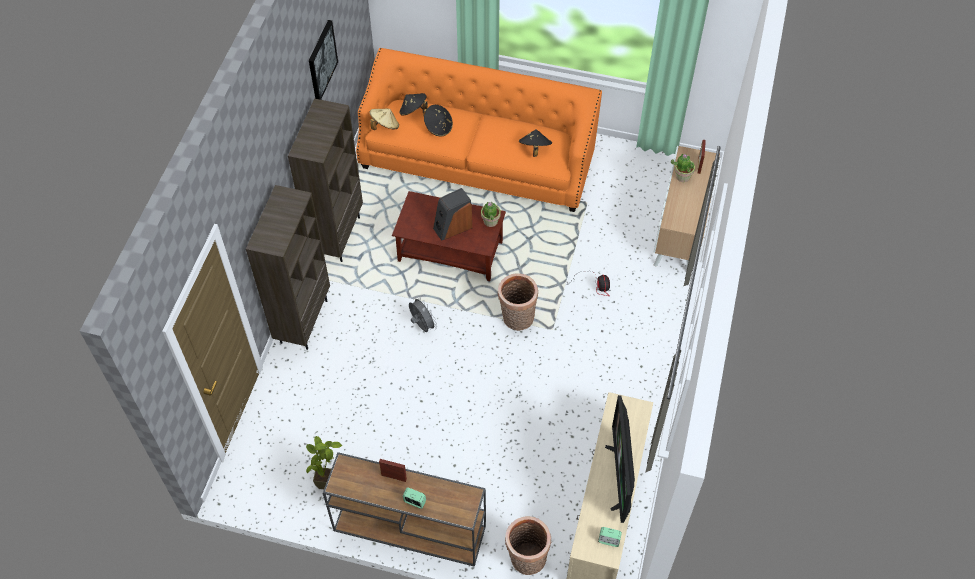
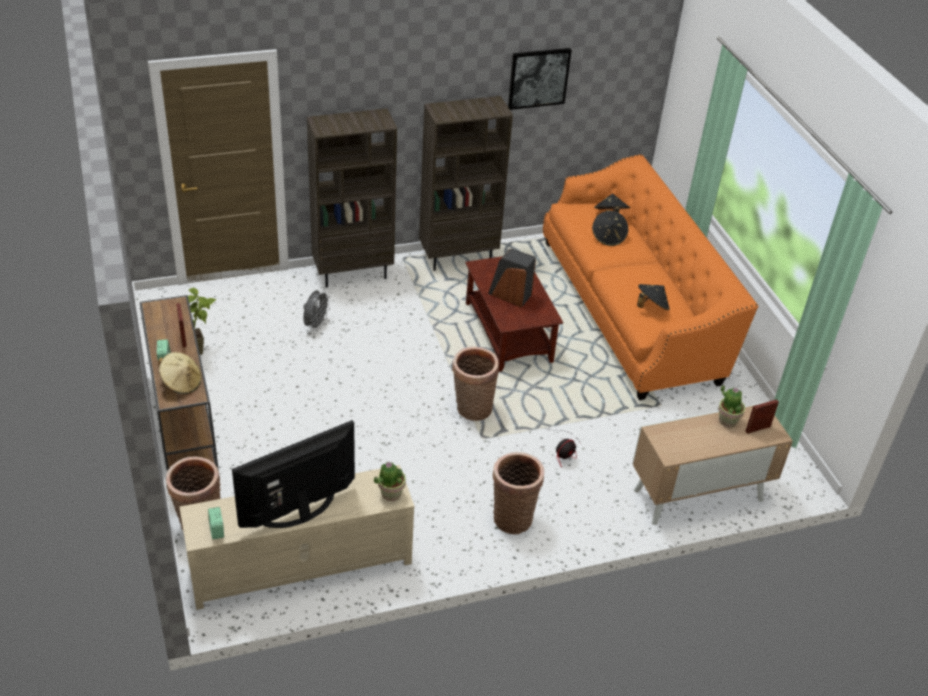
camera: 55 degrees right, 15 degrees down
beige hat [370,109,399,130] -> beige hat moved to [158,352,201,394]
grey fan [409,296,437,332] -> grey fan moved to [303,290,331,331]
potted plant [481,202,501,227] -> potted plant moved to [374,461,406,501]
none -> basket [493,452,544,534]

